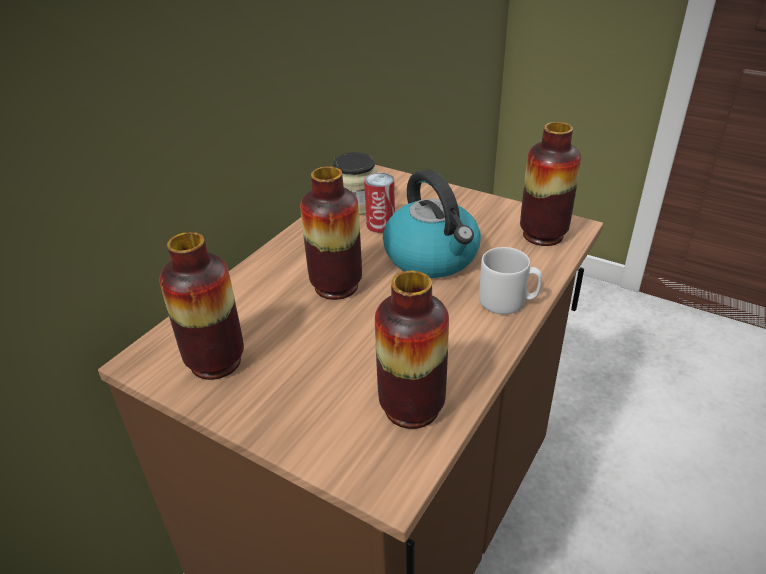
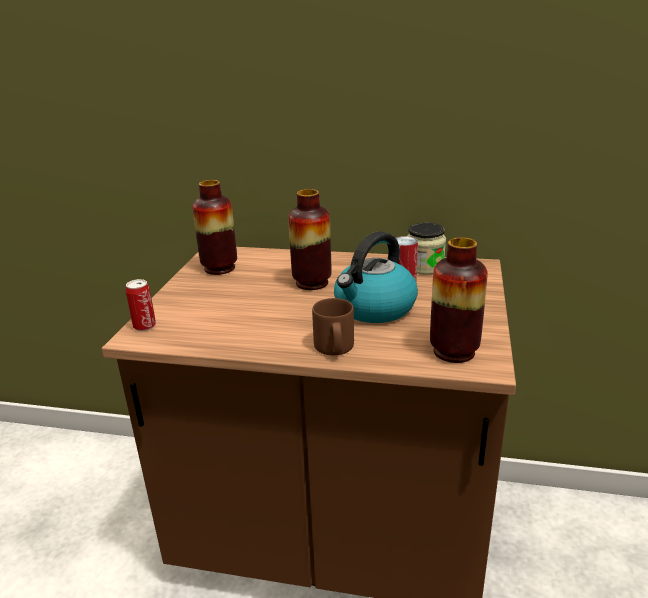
camera: 70 degrees right, 10 degrees down
vase [375,271,449,429] -> none
grey mug [479,247,542,314] -> brown mug [312,298,354,355]
none -> can [126,279,156,331]

